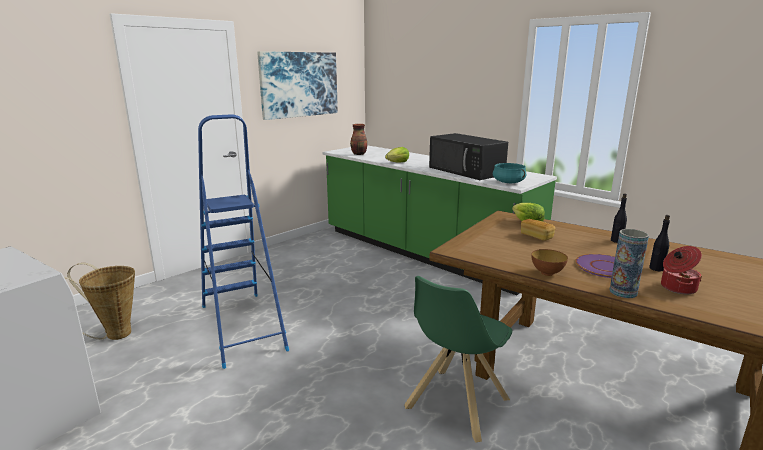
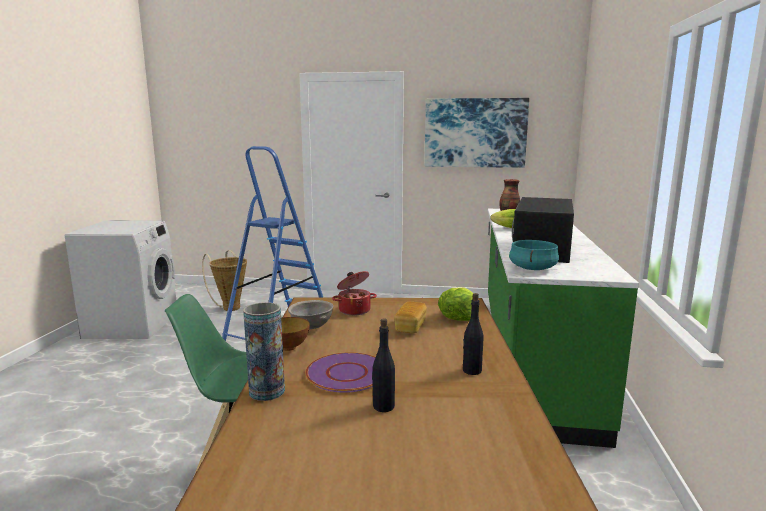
camera: 55 degrees right, 5 degrees down
cooking pot [661,246,702,294] -> cooking pot moved to [332,271,377,315]
none -> grey bowl [288,300,333,329]

